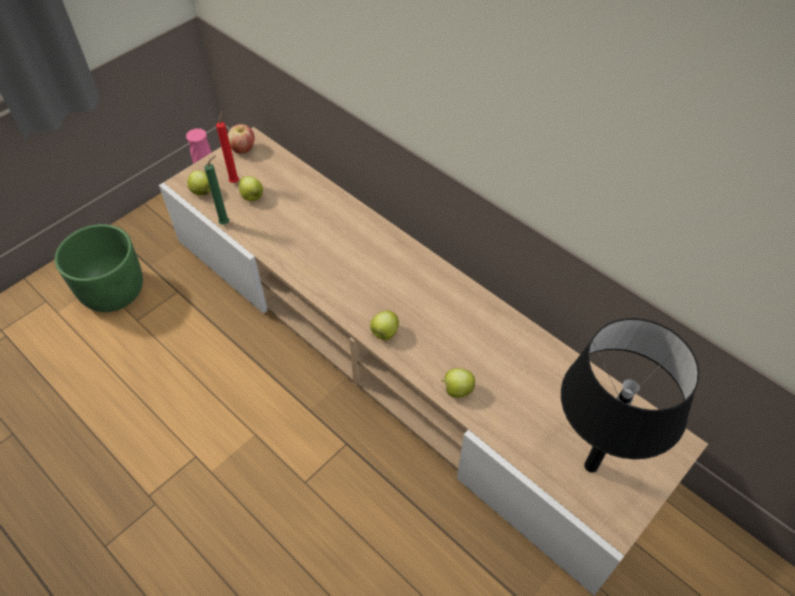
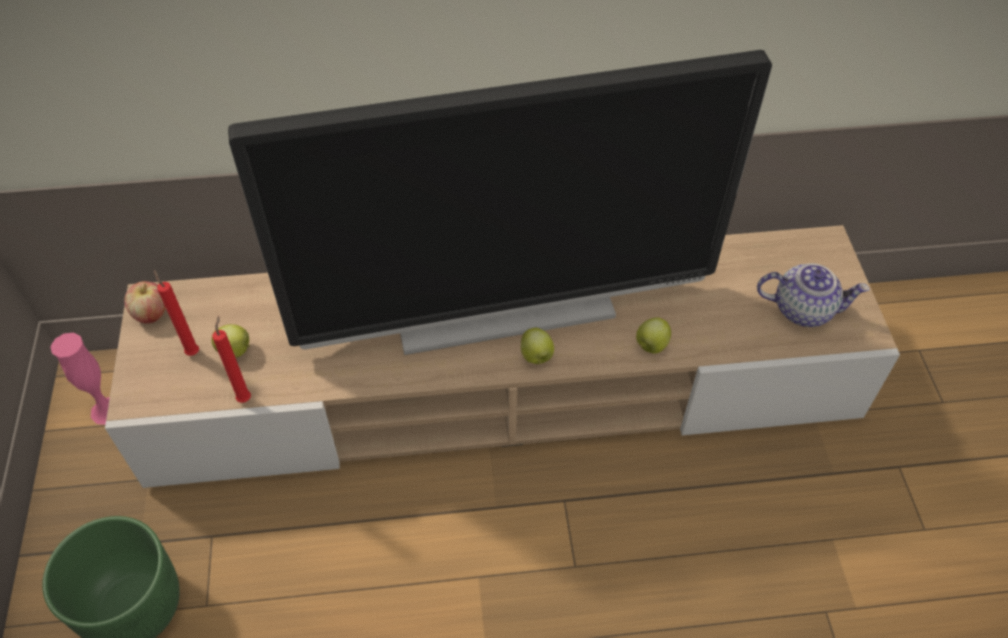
camera: 50 degrees left, 0 degrees up
apple [187,170,211,195] -> none
green candle [204,155,229,225] -> red candle [212,316,251,403]
black table lamp [561,318,699,473] -> teapot [757,263,870,327]
none -> television [228,50,772,355]

